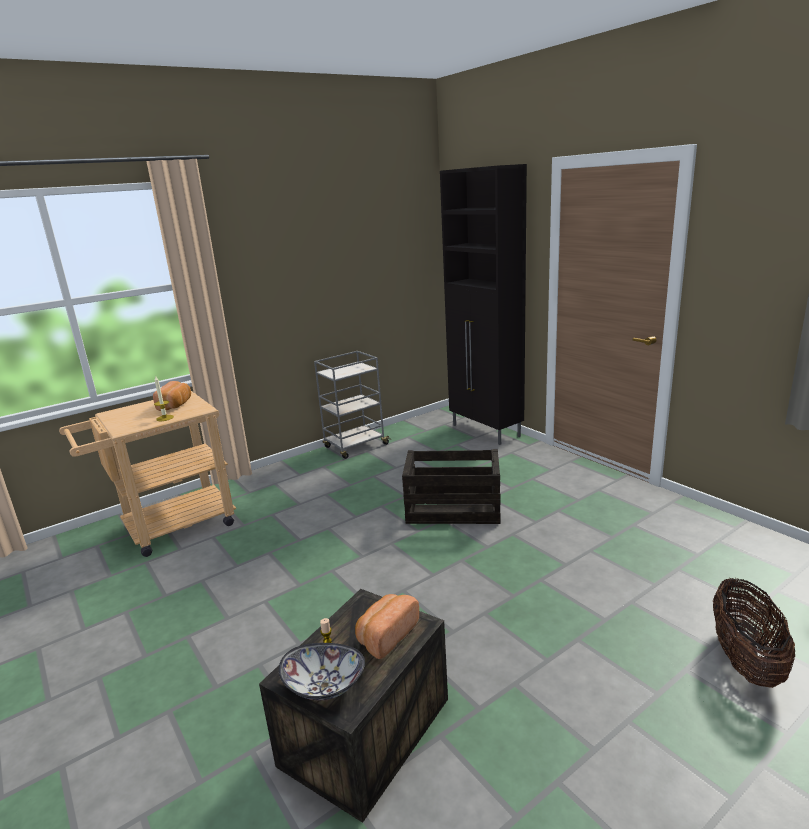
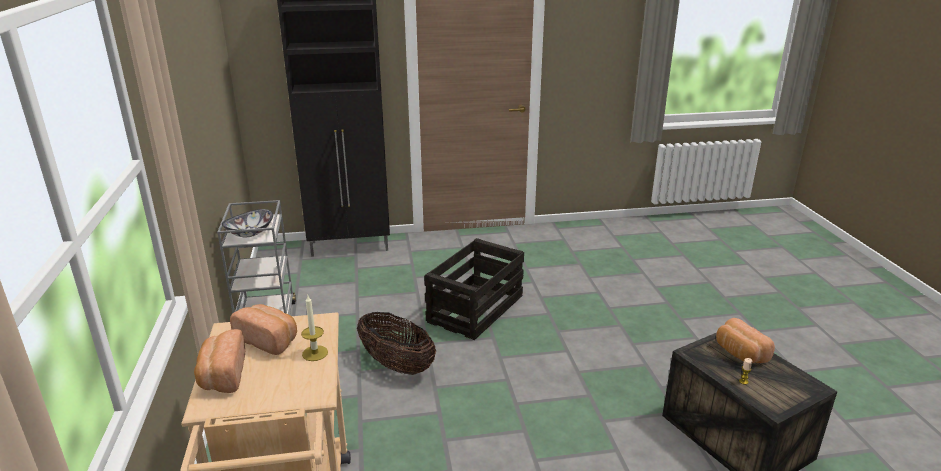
camera: 65 degrees left, 5 degrees up
bowl [279,643,365,700] -> bowl moved to [222,209,273,237]
basket [713,578,795,688] -> basket moved to [357,312,436,375]
none -> bread [194,329,245,393]

